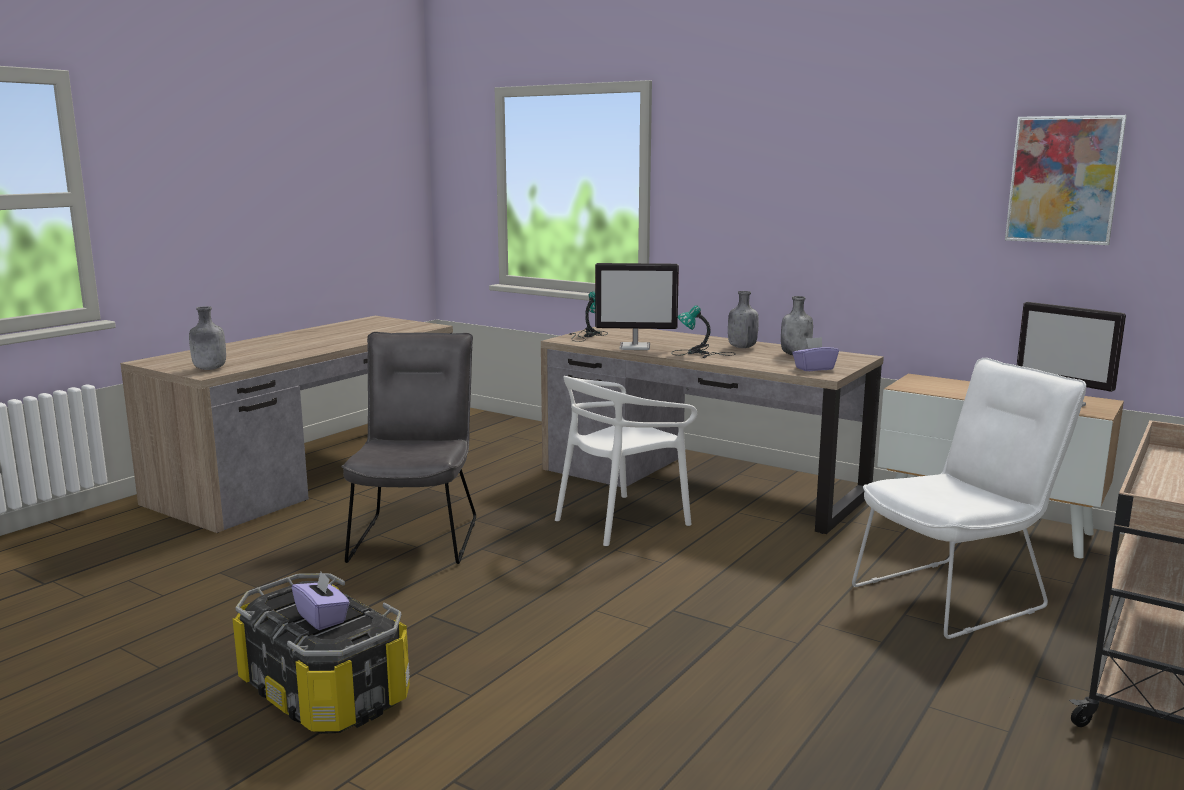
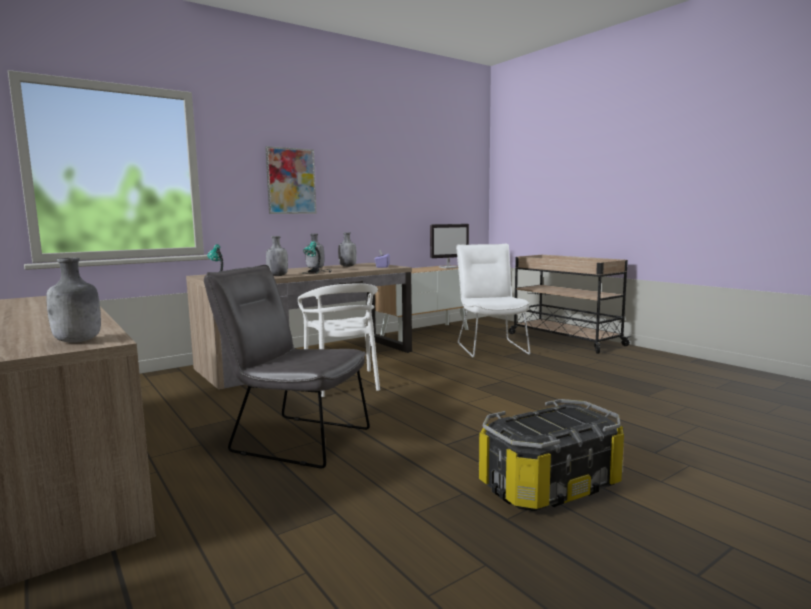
camera: 70 degrees left, 5 degrees down
purple tissue box [292,572,350,630] -> none
monitor [595,263,679,350] -> grey bottle [266,236,288,276]
picture [1005,115,1127,245] -> picture moved to [265,146,317,214]

